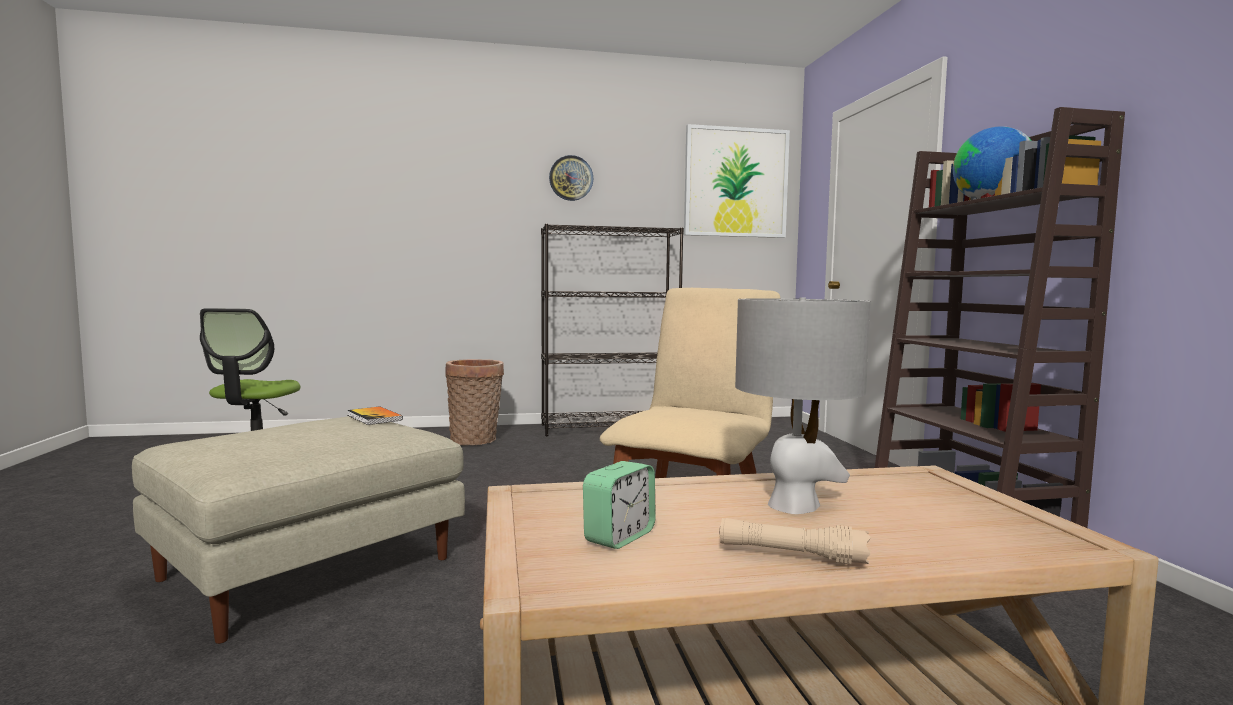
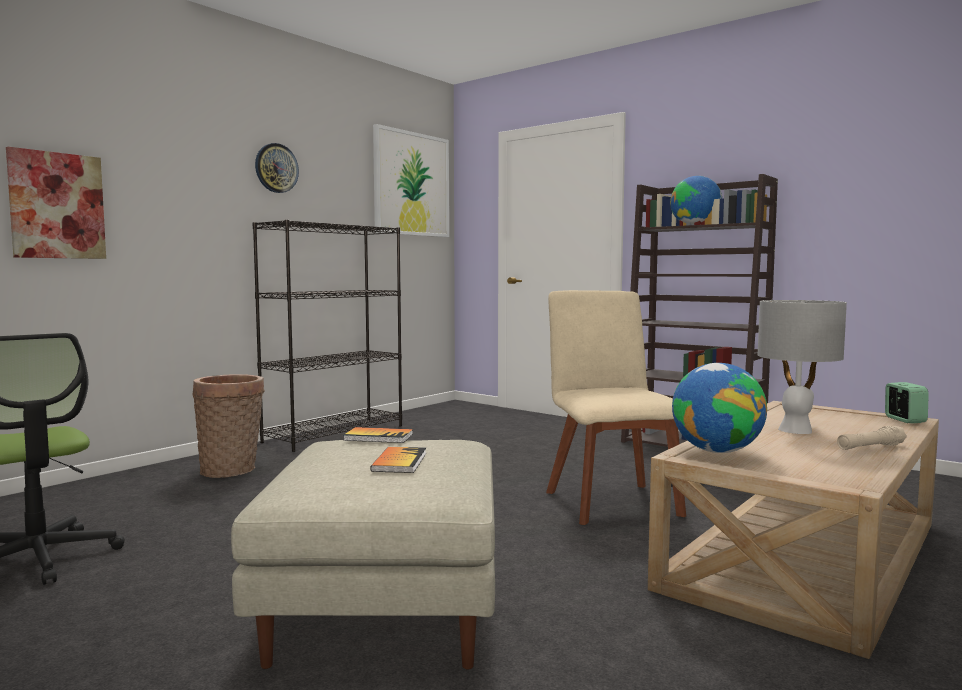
camera: 40 degrees left, 0 degrees up
alarm clock [583,461,656,549] -> alarm clock moved to [885,382,929,423]
none -> picture [6,147,106,259]
none -> book [370,447,426,473]
none -> globe [672,363,767,453]

